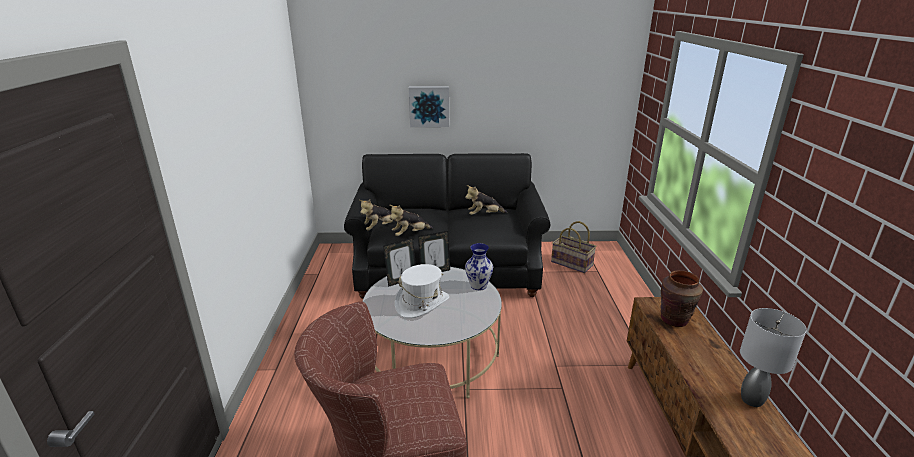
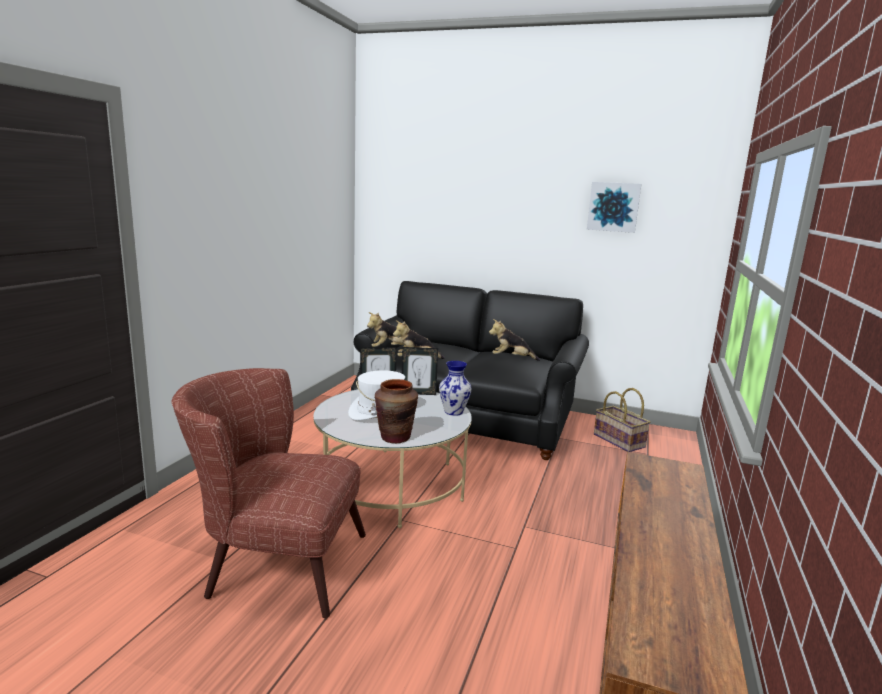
camera: 20 degrees right, 10 degrees down
picture [409,86,449,127] -> picture moved to [587,182,641,233]
brown vase [661,270,703,327] -> brown vase moved to [374,379,418,443]
grey table lamp [740,308,807,407] -> none

